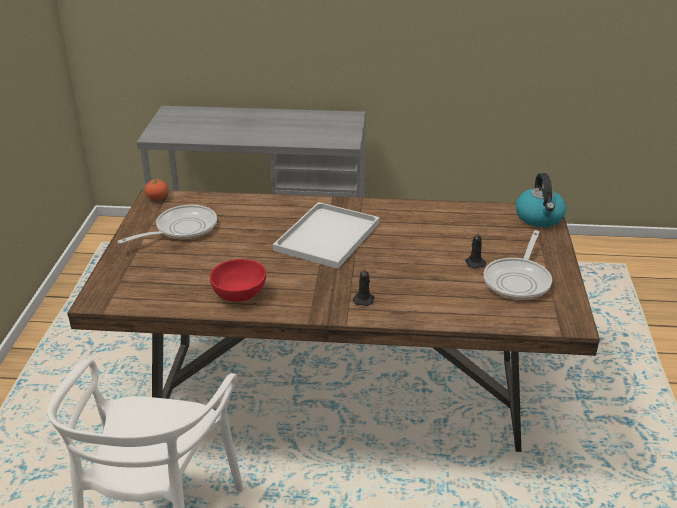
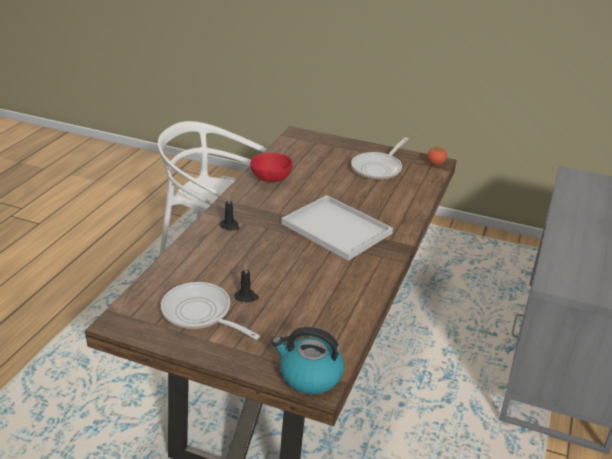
camera: 105 degrees right, 0 degrees up
frying pan [117,205,217,244] -> frying pan turned 60 degrees clockwise [351,137,408,180]

